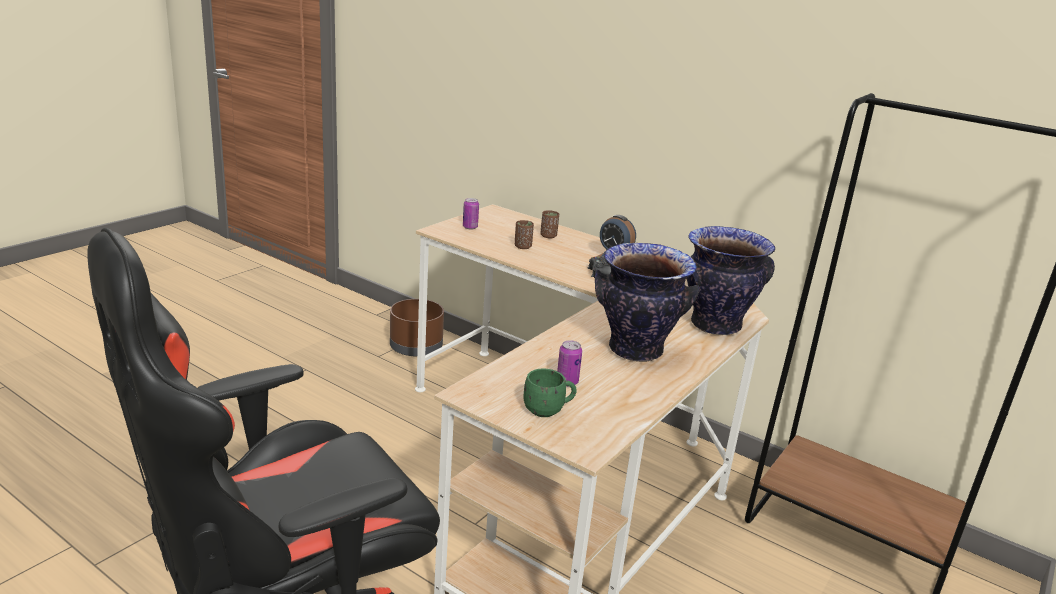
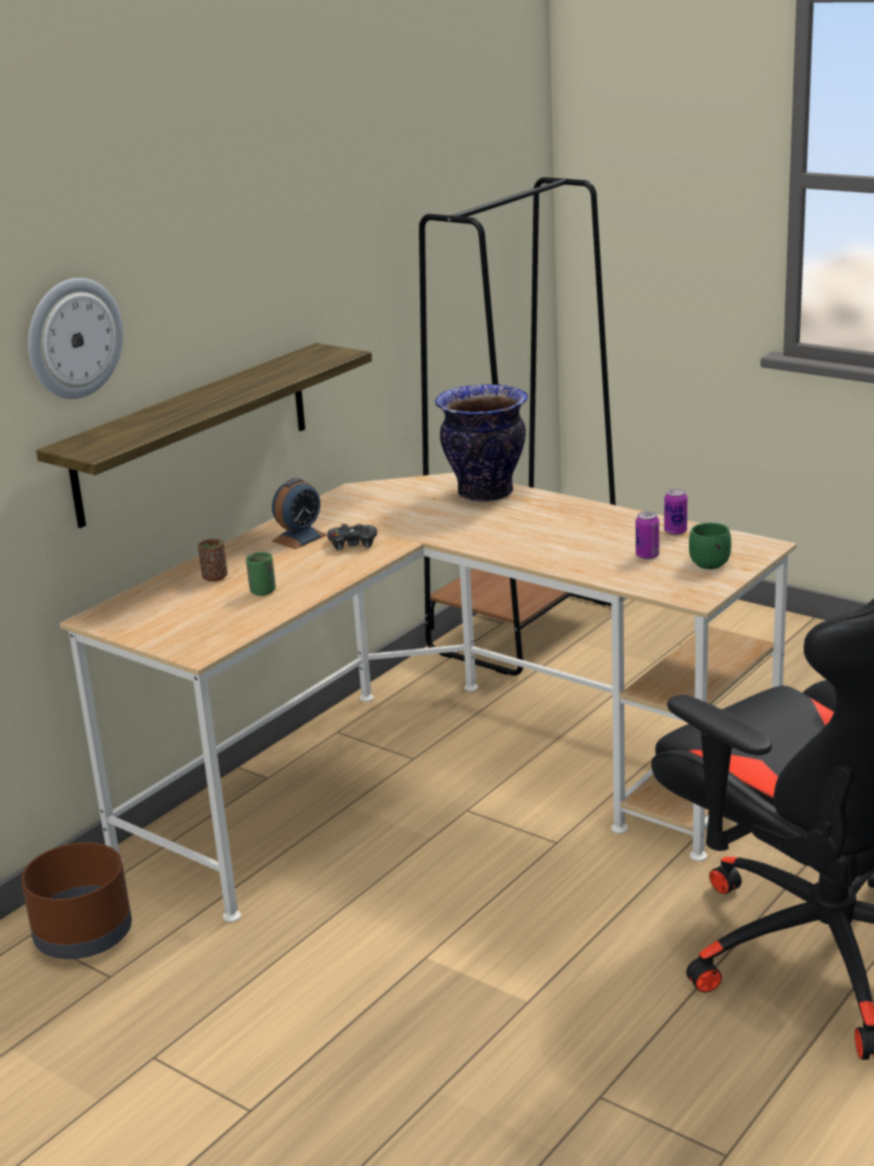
camera: 85 degrees left, 0 degrees up
can [463,198,479,229] -> can moved to [664,489,687,535]
brown cup [515,220,534,249] -> green cup [246,552,276,596]
vase [595,243,700,362] -> none
none -> wall clock [28,278,123,399]
none -> shelf [36,343,372,528]

